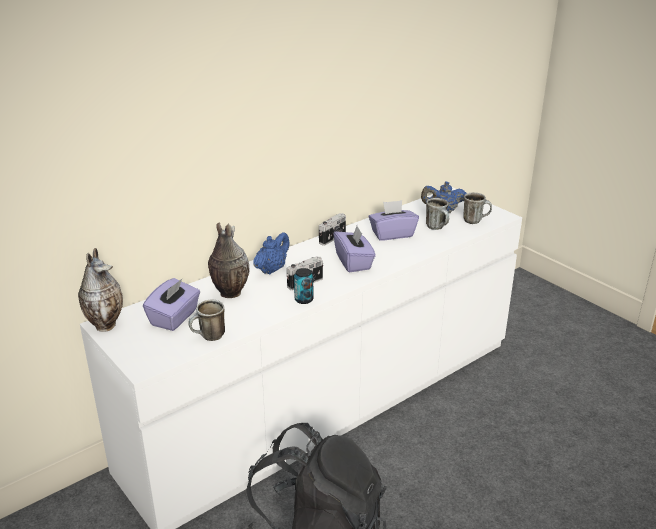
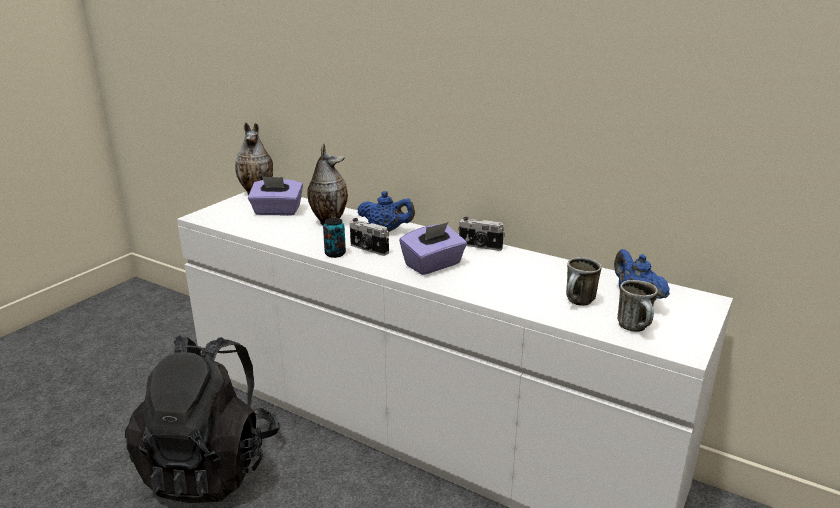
camera: 70 degrees right, 5 degrees down
mug [188,300,225,341] -> none
purple tissue box [369,200,419,241] -> none

